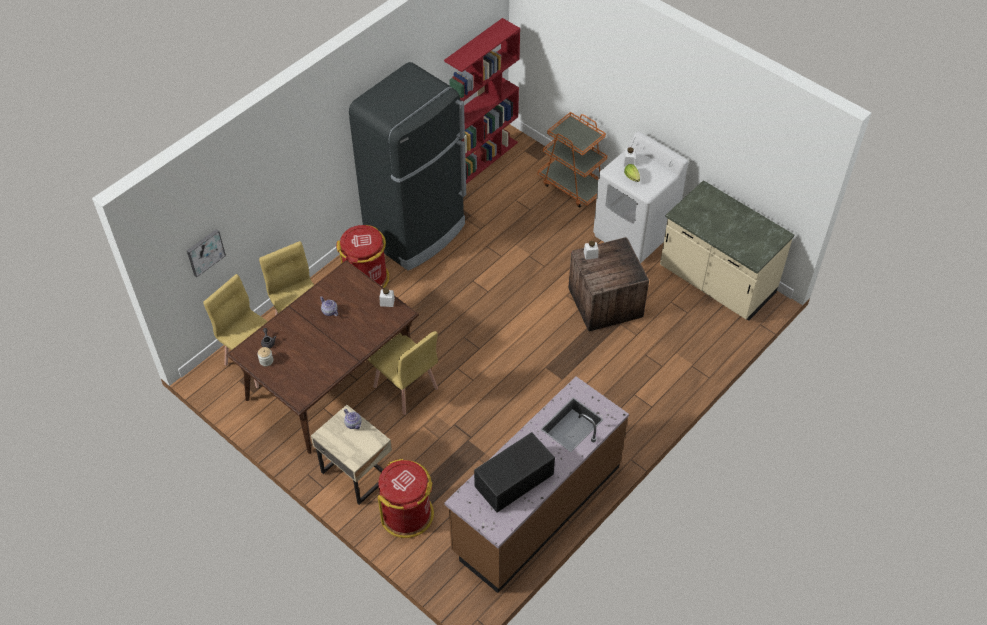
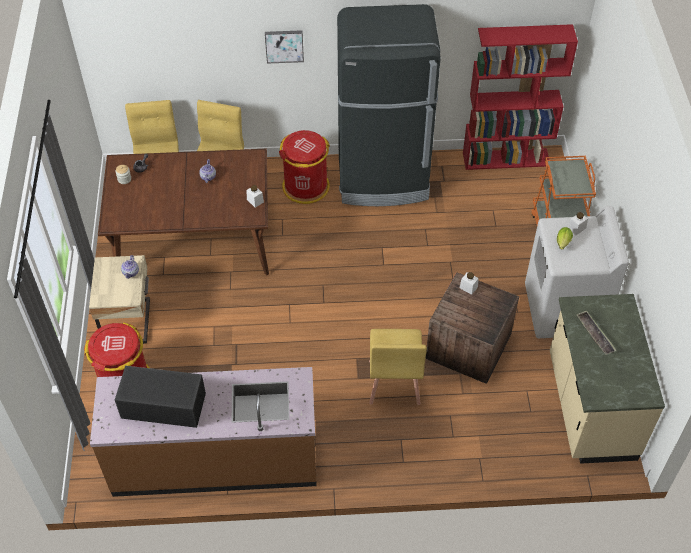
camera: 45 degrees right, 0 degrees up
picture [187,229,226,277] -> picture moved to [265,30,304,64]
yellow chair [368,331,438,415] -> yellow chair moved to [369,329,427,405]
none -> tray [576,311,617,355]

